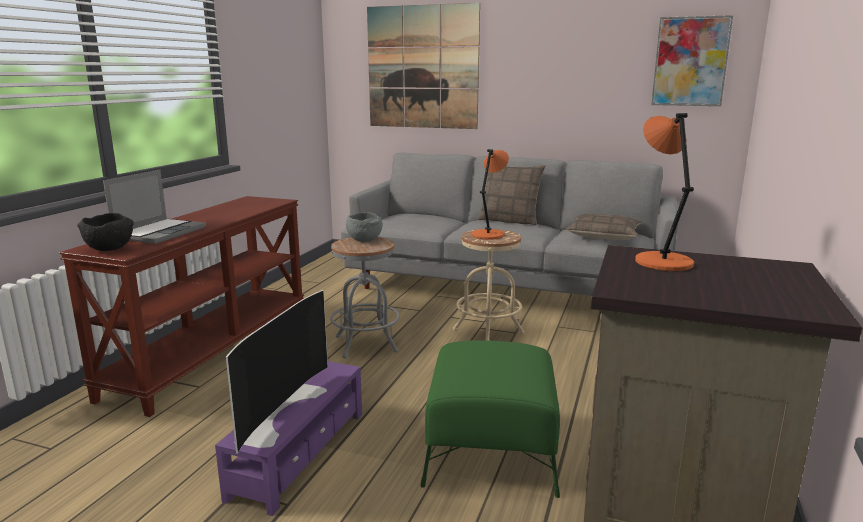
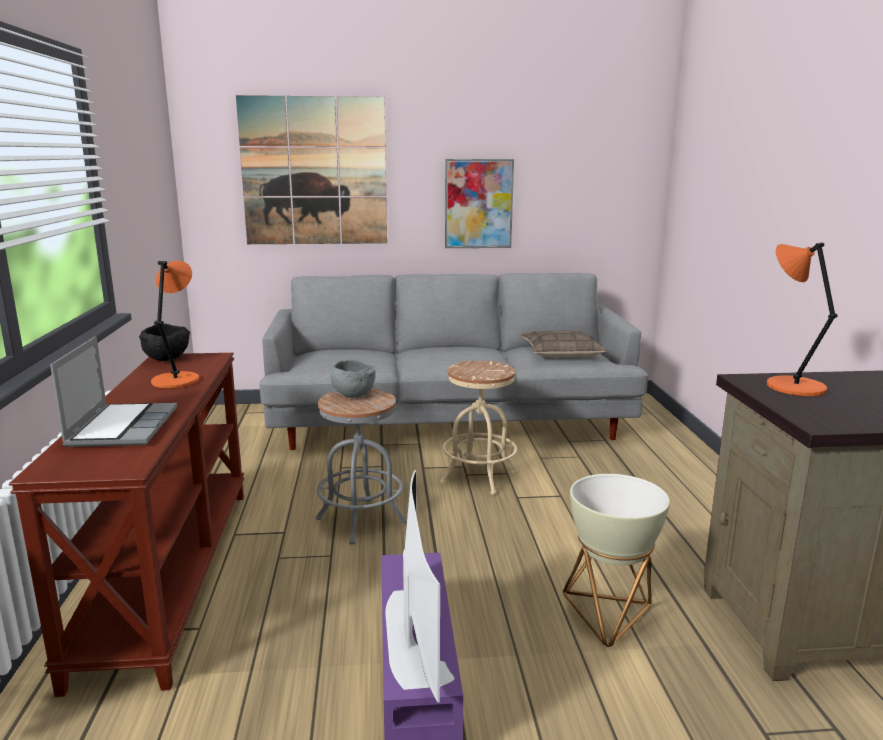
camera: 25 degrees left, 0 degrees up
black bowl [77,213,134,251] -> black bowl moved to [139,324,190,361]
green ottoman [420,340,560,498] -> planter [563,474,670,647]
orange table lamp [472,149,509,240] -> orange table lamp moved to [151,261,200,388]
pillow [478,165,546,226] -> none
picture [651,15,733,106] -> picture moved to [445,159,514,248]

